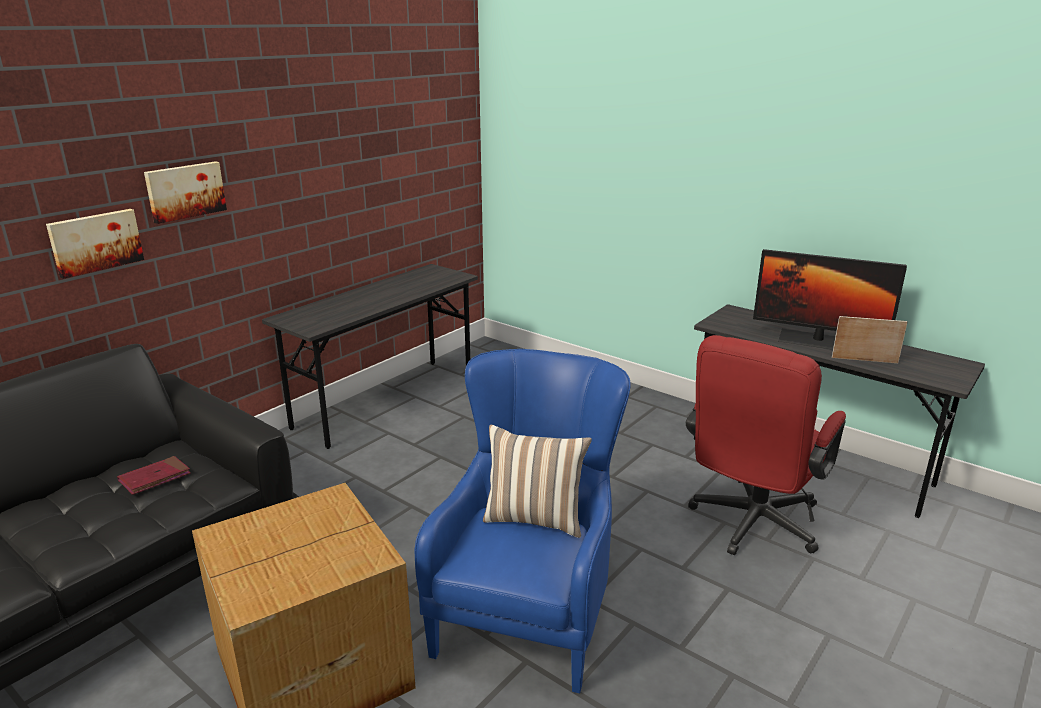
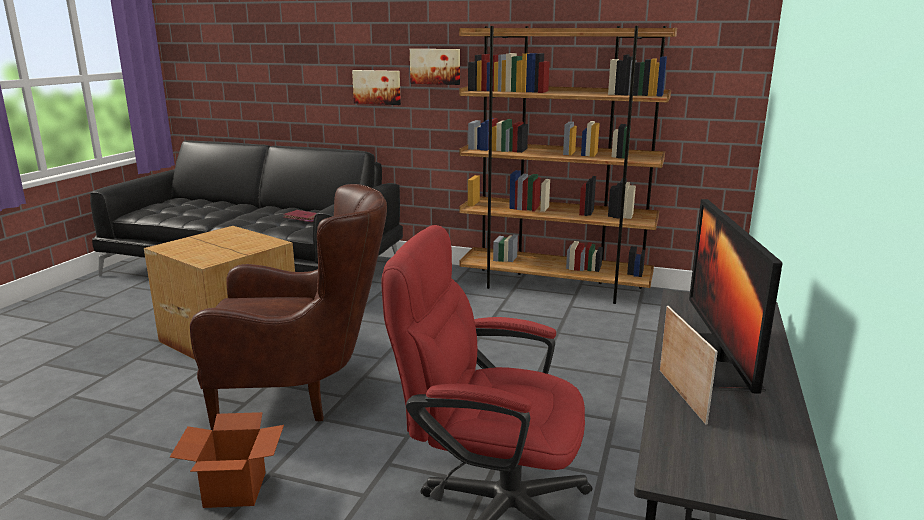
camera: 70 degrees right, 5 degrees down
grey desk [262,264,478,449] -> brown bookcase [459,26,677,304]
blue armchair [415,349,631,694] -> brown armchair [190,184,387,430]
pillow [483,425,592,538] -> none
none -> cardboard box [170,412,284,508]

